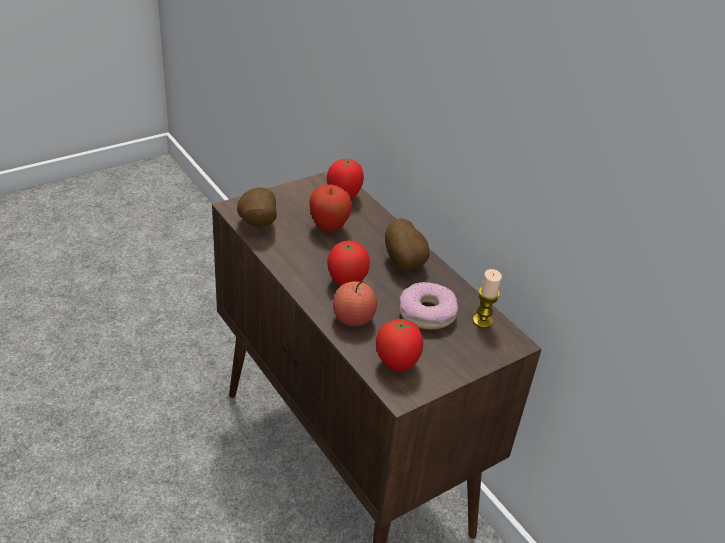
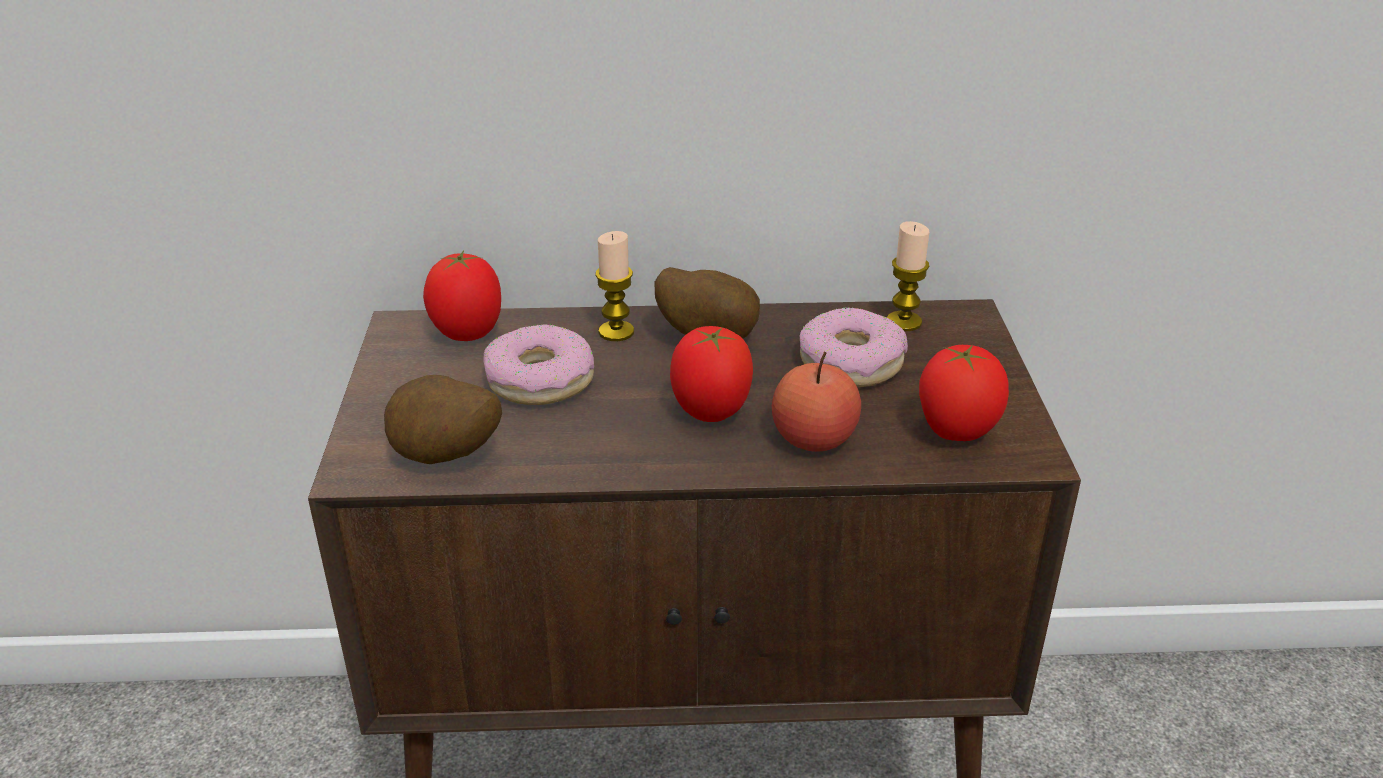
camera: 55 degrees left, 5 degrees down
apple [309,185,352,232] -> donut [484,324,594,405]
none -> candle [595,231,634,341]

